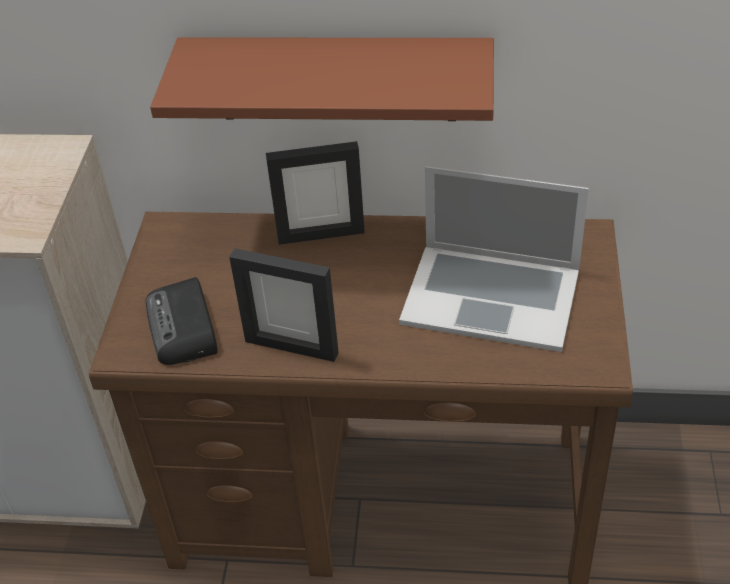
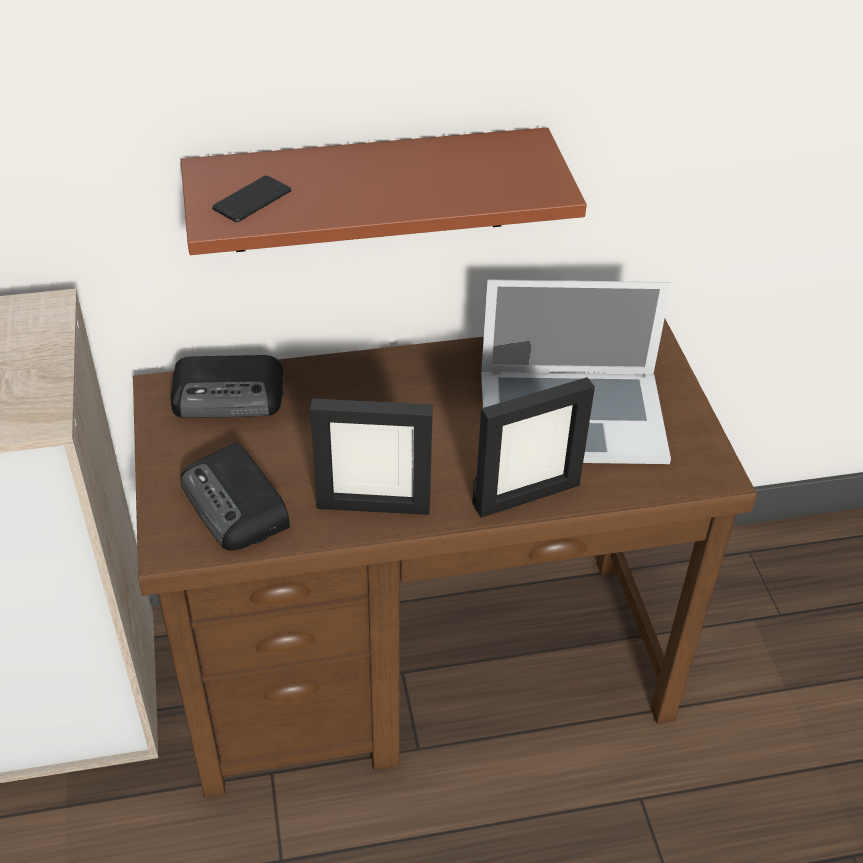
camera: 20 degrees left, 0 degrees up
picture frame [266,141,365,245] -> picture frame moved to [472,377,595,518]
none -> radio [171,355,283,418]
none -> phone [212,176,292,222]

